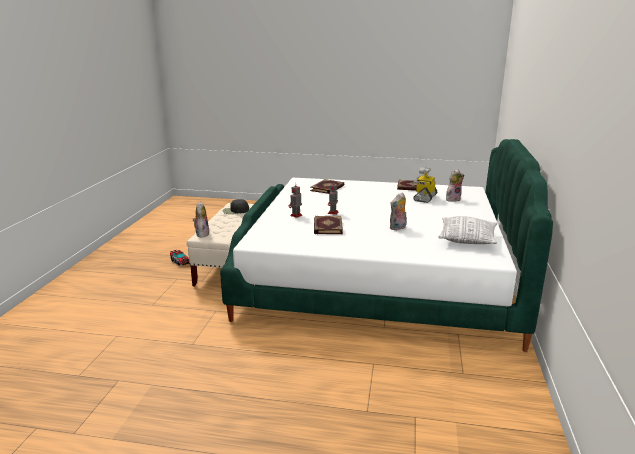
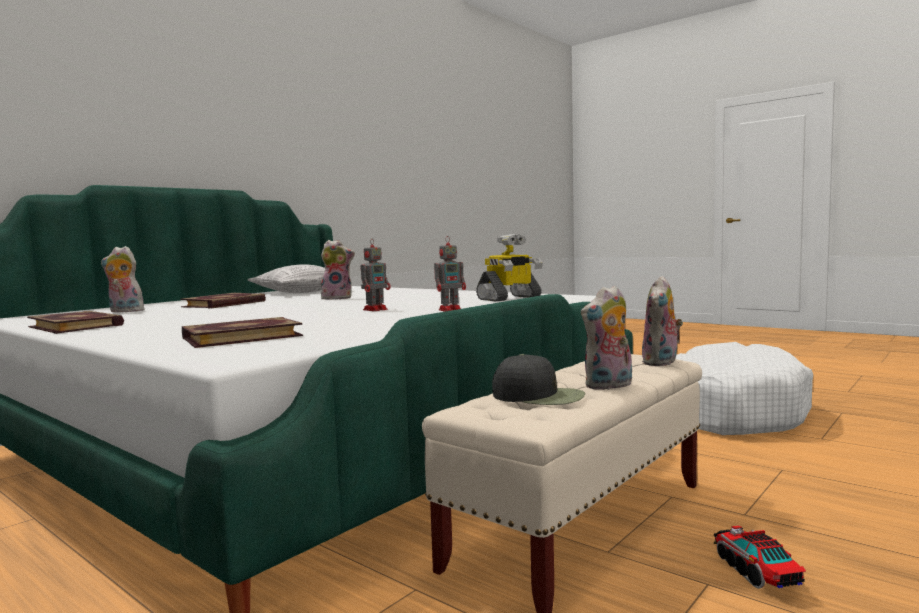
camera: 150 degrees left, 15 degrees down
book [314,216,343,234] -> book moved to [180,293,266,309]
toy robot [411,167,437,203] -> toy robot moved to [476,234,543,301]
none -> plush toy [581,285,632,390]
none -> white dog bed [675,342,813,435]

